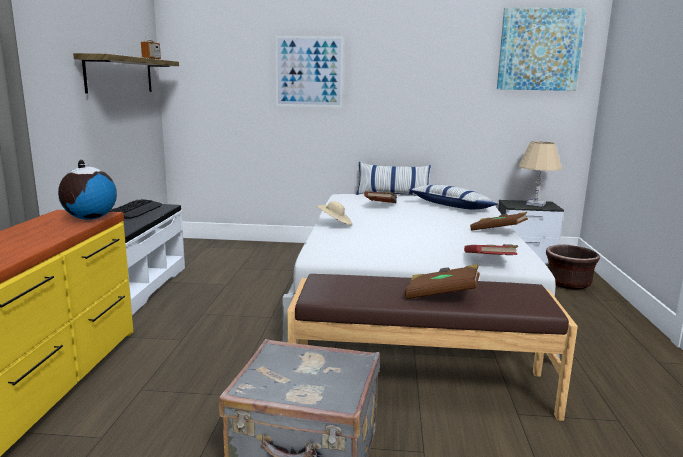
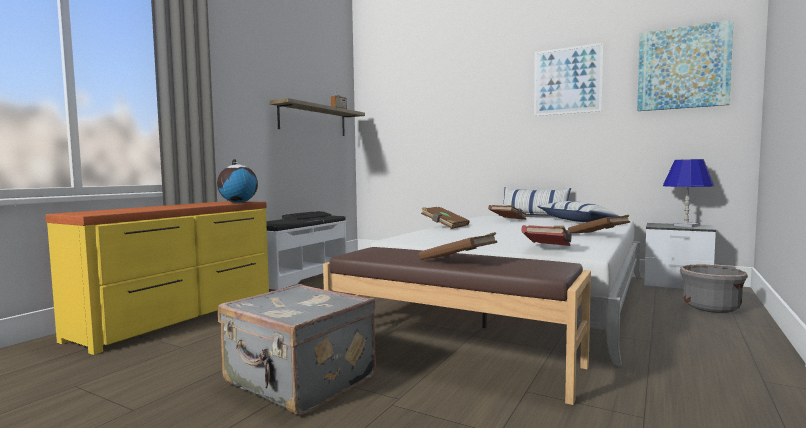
camera: 25 degrees right, 10 degrees down
picture [275,36,344,108] -> picture moved to [534,43,603,116]
beige hat [317,201,352,225] -> brown book [421,207,470,229]
beige table lamp [519,141,562,207] -> blue table lamp [663,159,714,227]
brown planter [546,245,600,290] -> grey planter [680,264,748,313]

